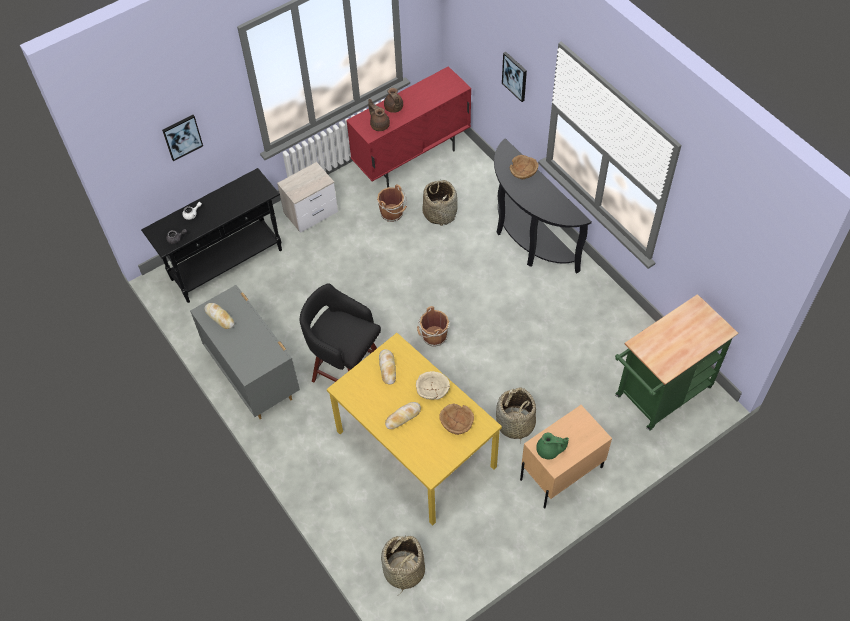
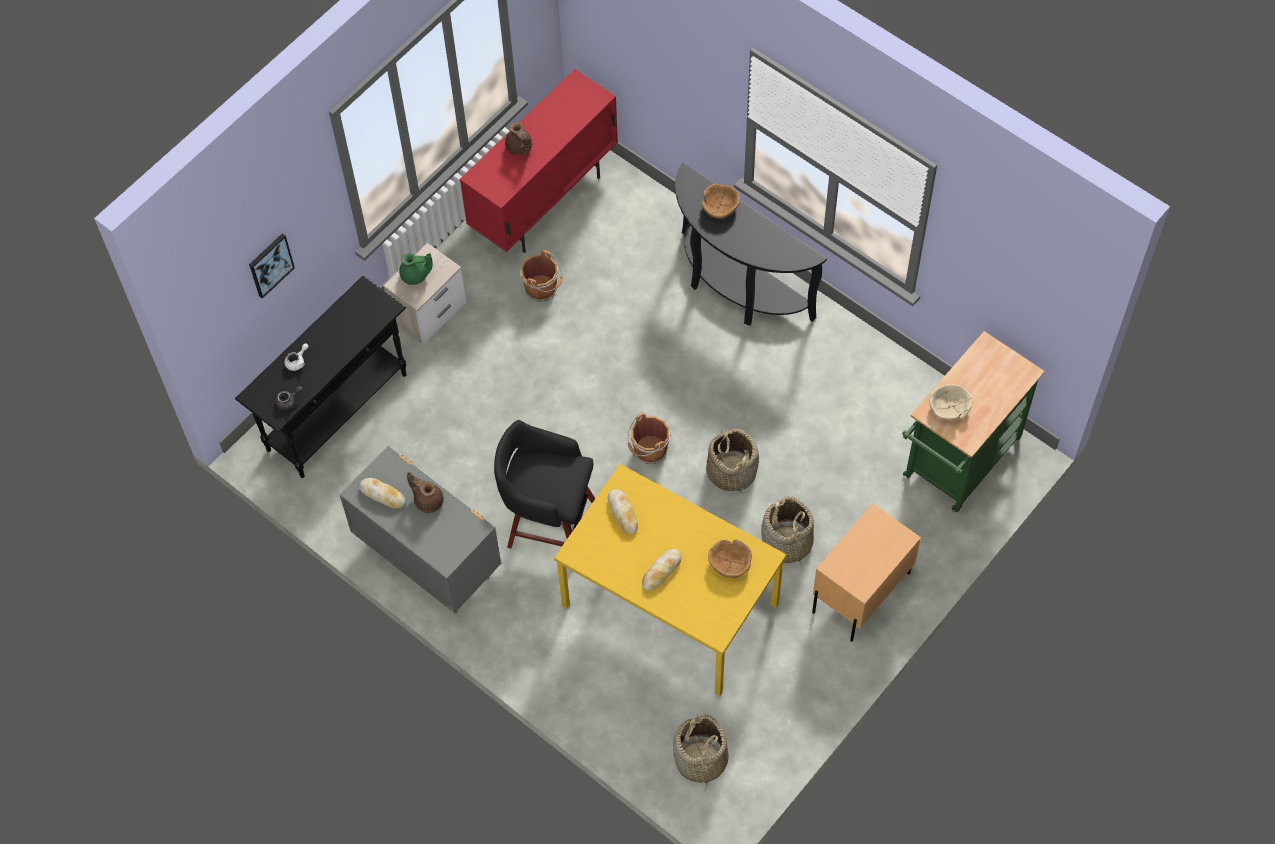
camera: 15 degrees left, 5 degrees up
brown teapot [368,99,390,131] -> brown teapot moved to [407,472,444,513]
beige bowl [416,371,450,400] -> beige bowl moved to [929,384,972,421]
basket [422,180,458,226] -> basket moved to [706,426,759,494]
picture [502,52,527,102] -> none
green teapot [536,433,569,460] -> green teapot moved to [399,253,433,285]

